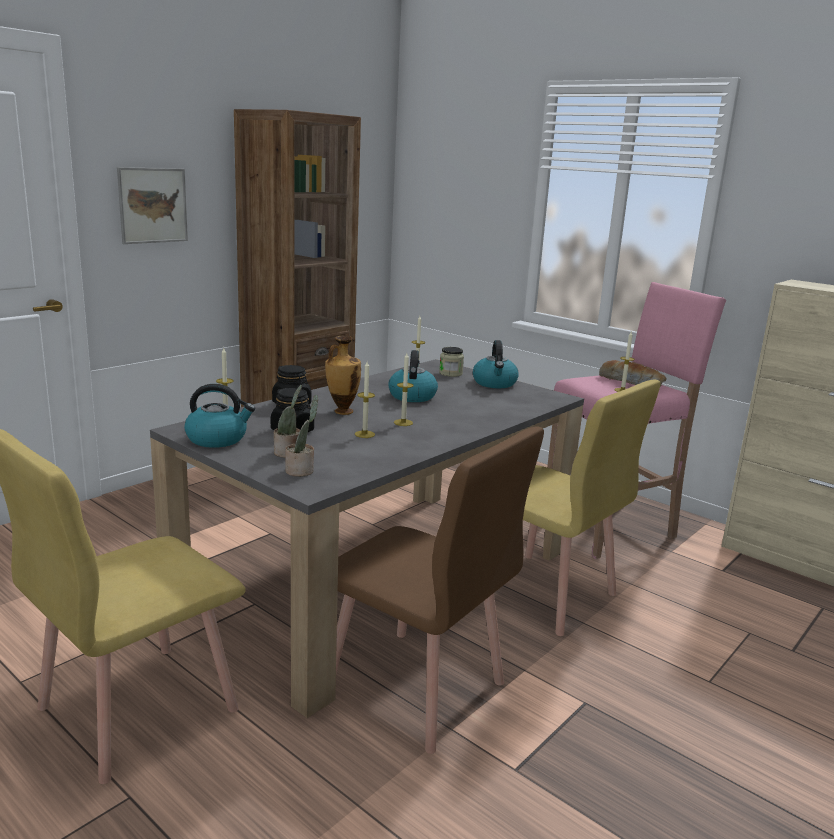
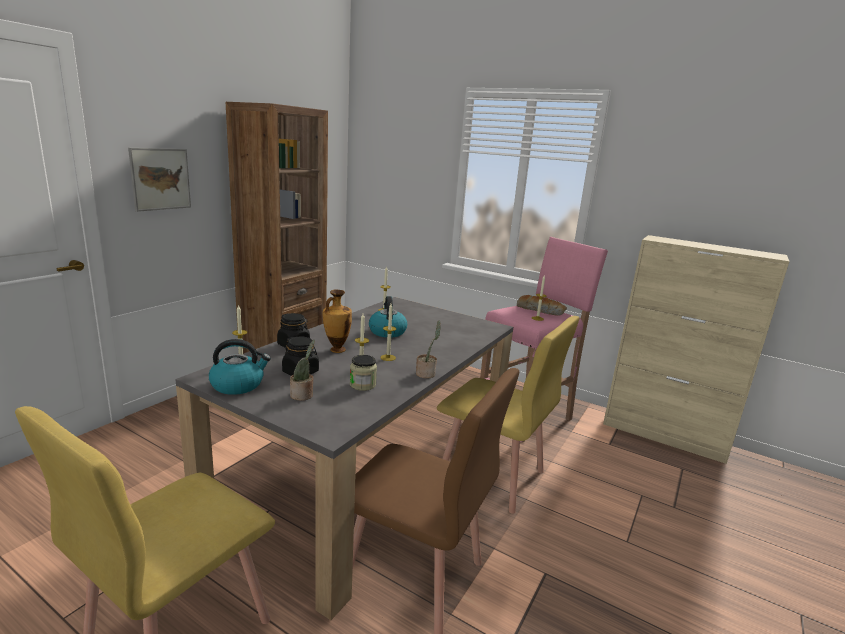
camera: 10 degrees left, 0 degrees up
potted plant [285,395,318,477] -> potted plant moved to [416,320,441,378]
jar [439,347,464,377] -> jar moved to [350,355,377,391]
kettle [473,340,519,388] -> none

